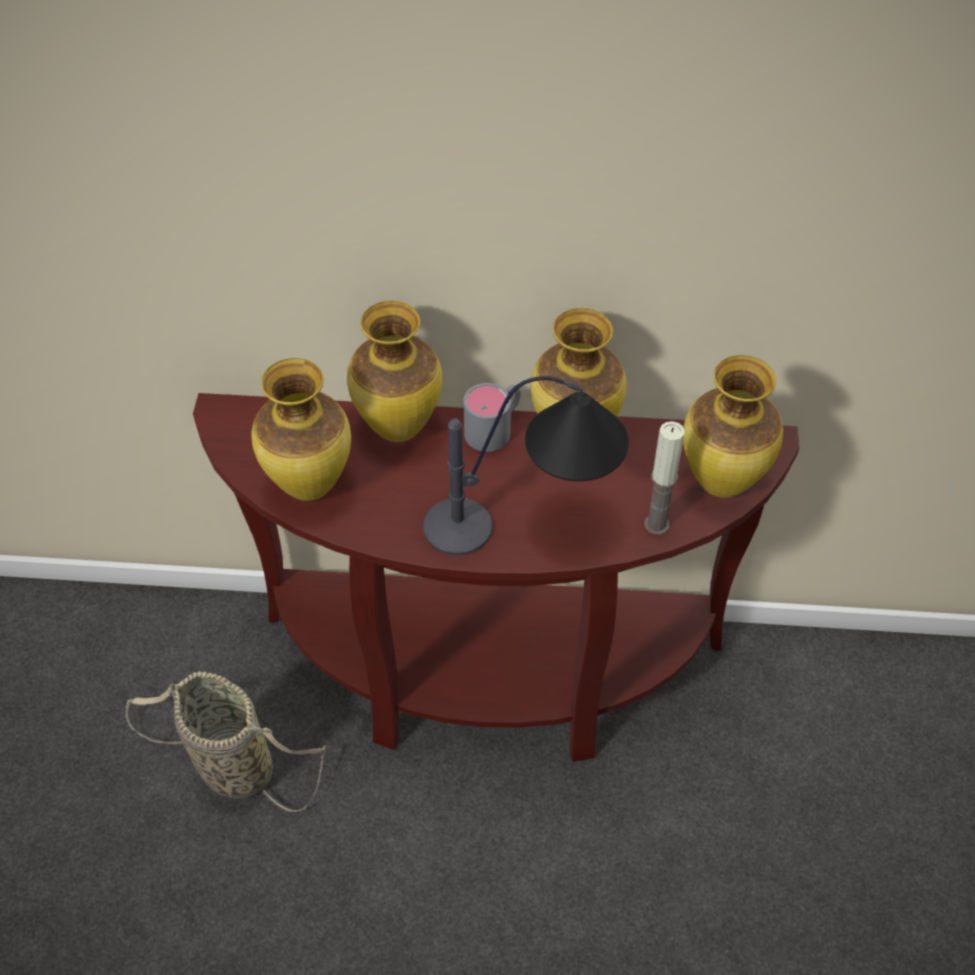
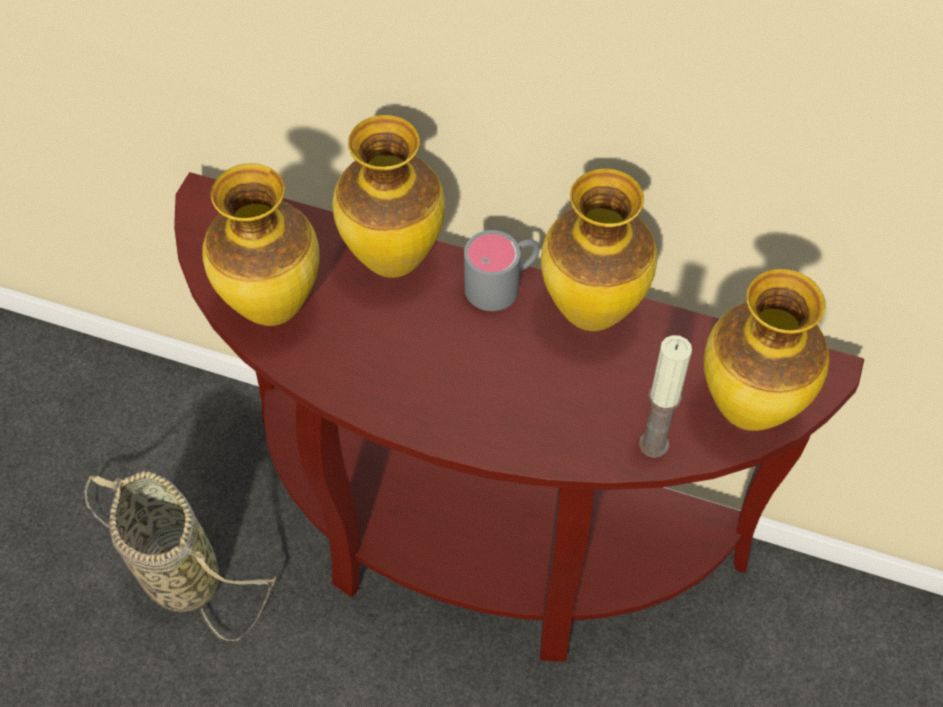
camera: 15 degrees right, 5 degrees up
table lamp [423,376,629,555] -> none

